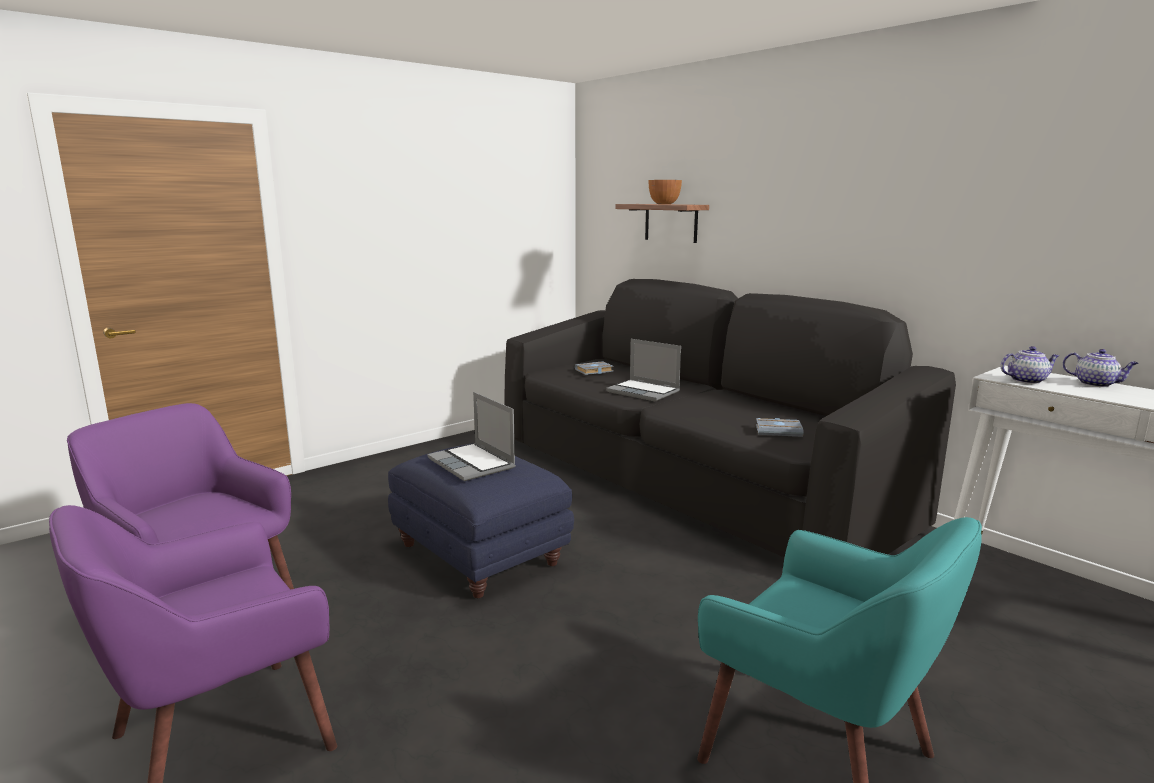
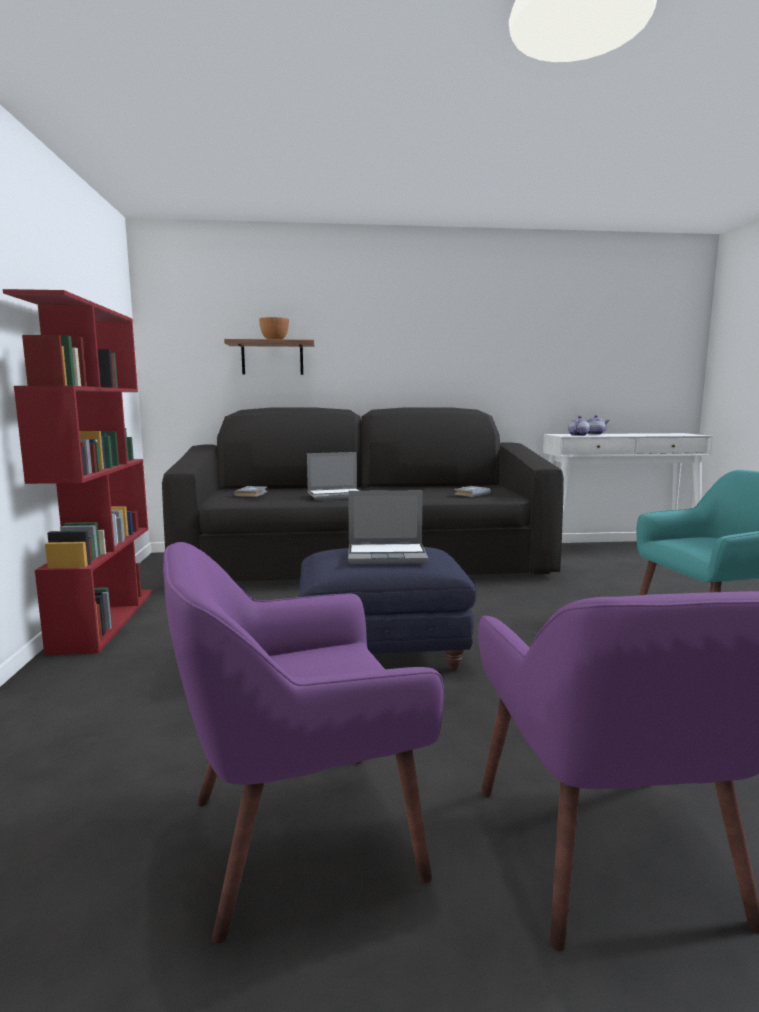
camera: 55 degrees left, 5 degrees down
none -> red bookcase [3,289,153,655]

